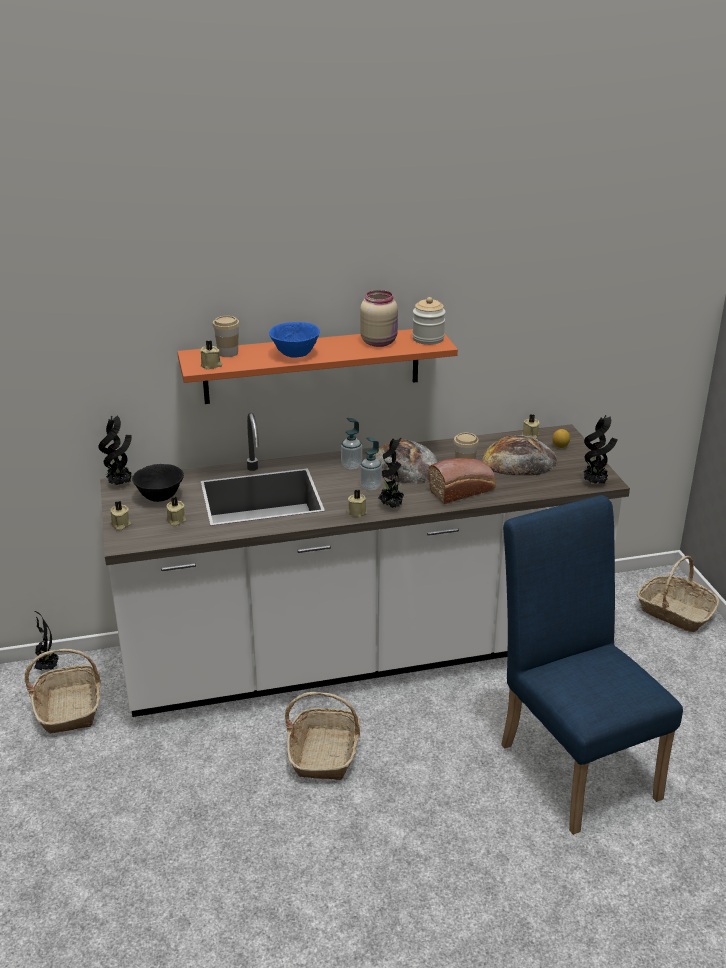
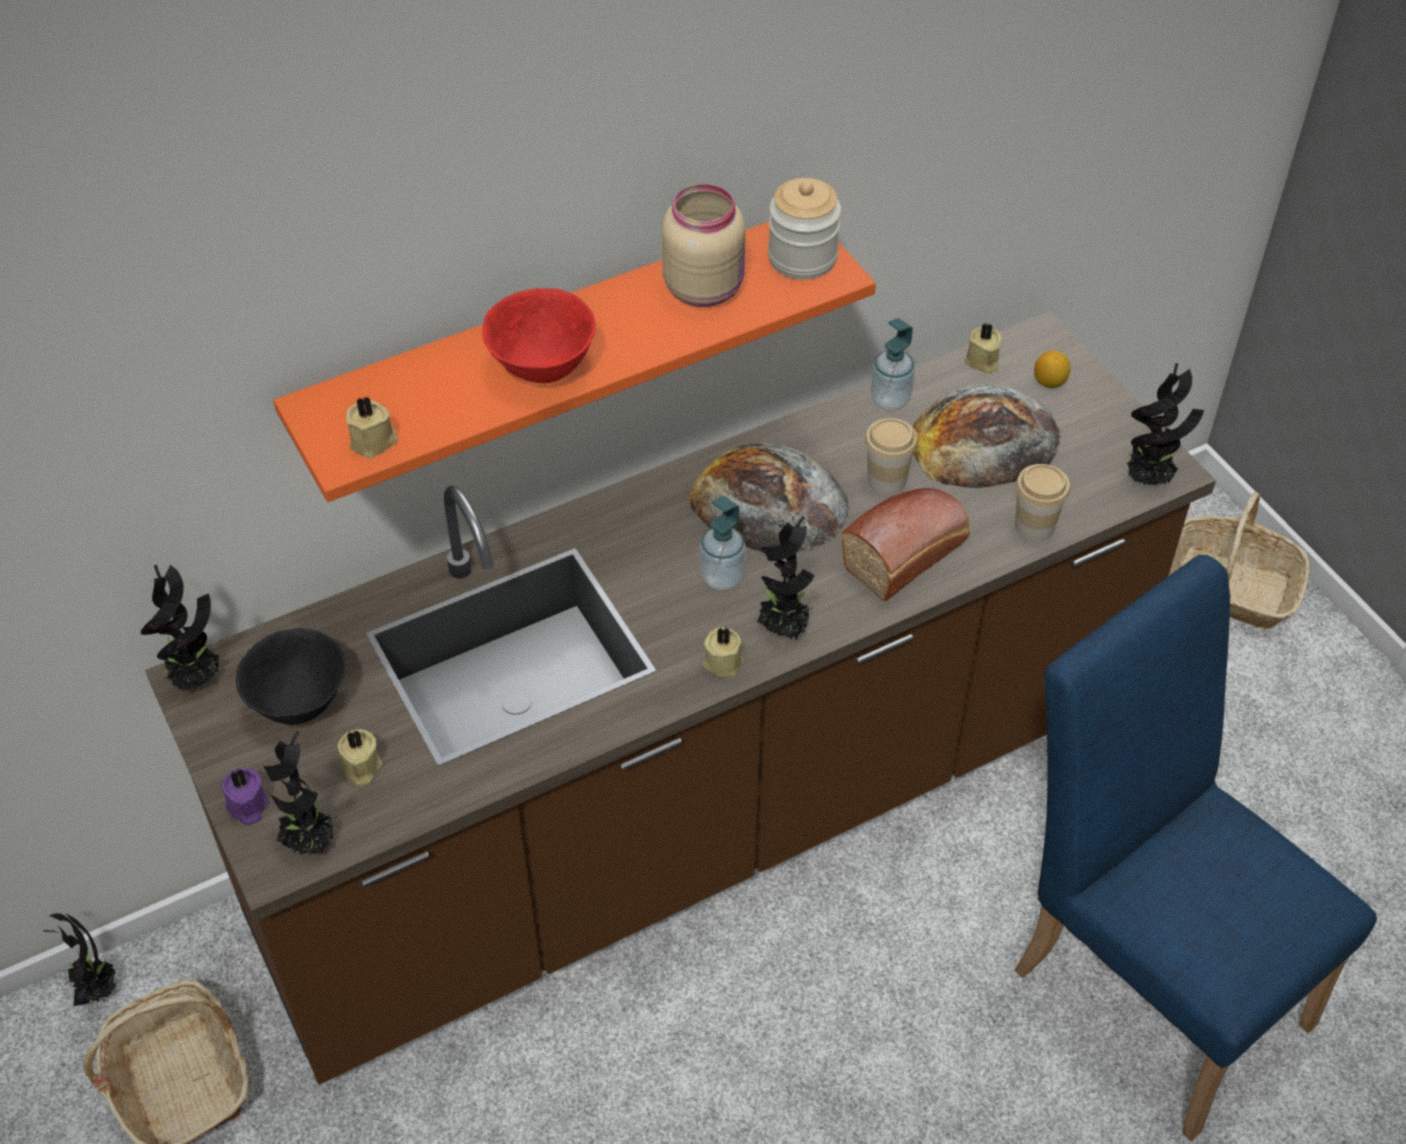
camera: 15 degrees left, 20 degrees up
white counter [100,413,630,717] -> brown counter [145,311,1216,1085]
beige candle [110,501,131,530] -> purple candle [221,768,269,825]
cup [212,316,240,357] -> cup moved to [1015,464,1070,542]
blue bowl [269,322,320,358] -> red bowl [482,288,596,383]
basket [285,692,360,780] -> none
soap dispenser [341,418,362,470] -> soap dispenser moved to [871,318,915,411]
none -> potted plant [263,731,338,856]

